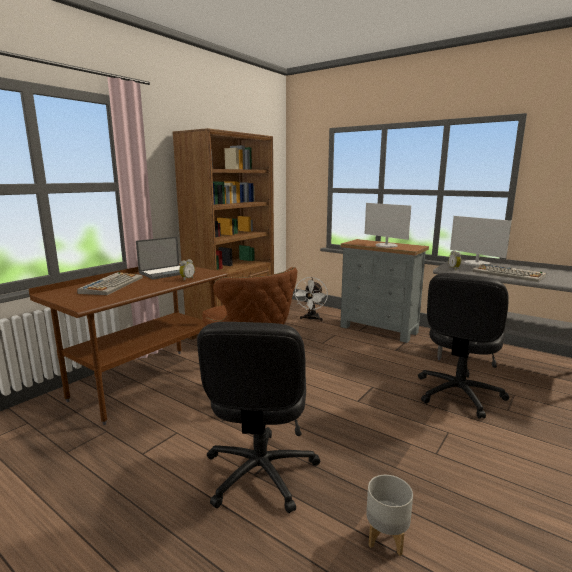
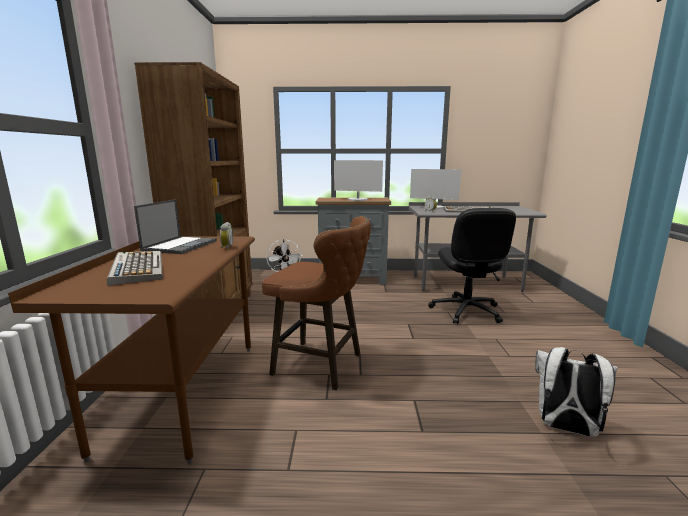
camera: 35 degrees left, 0 degrees up
black office chair [197,322,320,513] -> none
grey planter [366,475,413,556] -> white backpack [535,347,618,437]

